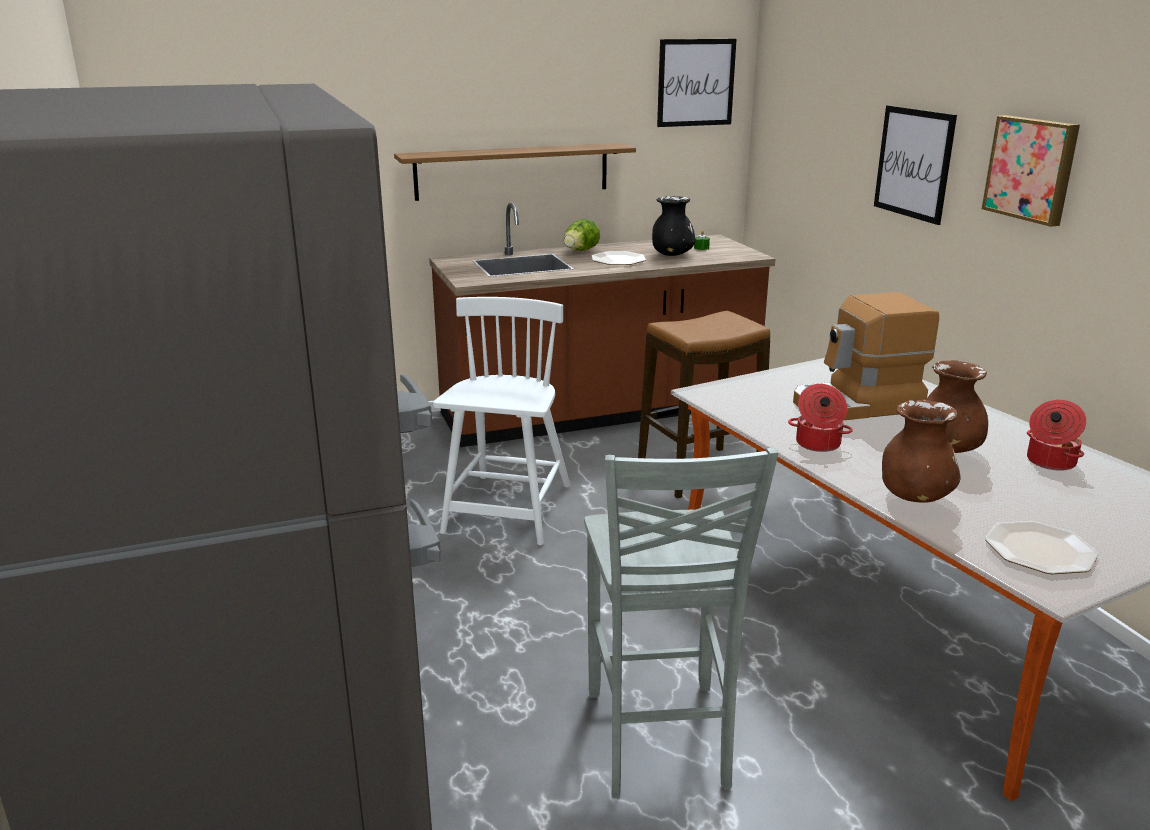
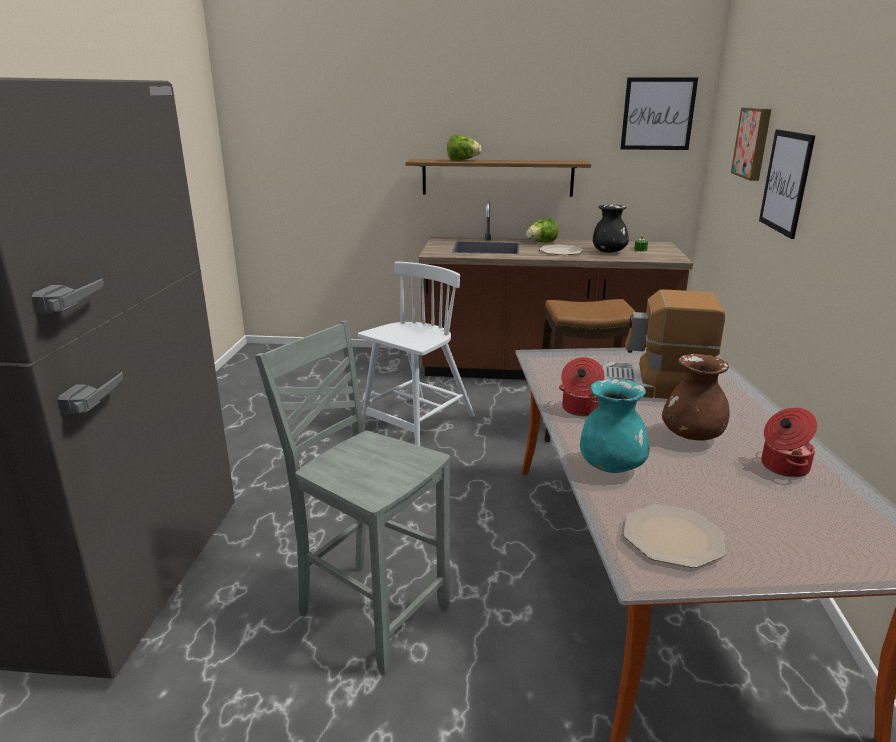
camera: 25 degrees right, 0 degrees up
grey chair [584,448,779,798] -> grey chair turned 105 degrees clockwise [255,321,450,674]
brown vase [882,400,961,503] -> turquoise vase [580,379,650,473]
picture [982,115,1080,227] -> picture moved to [731,107,771,181]
none -> lettuce [447,135,481,161]

